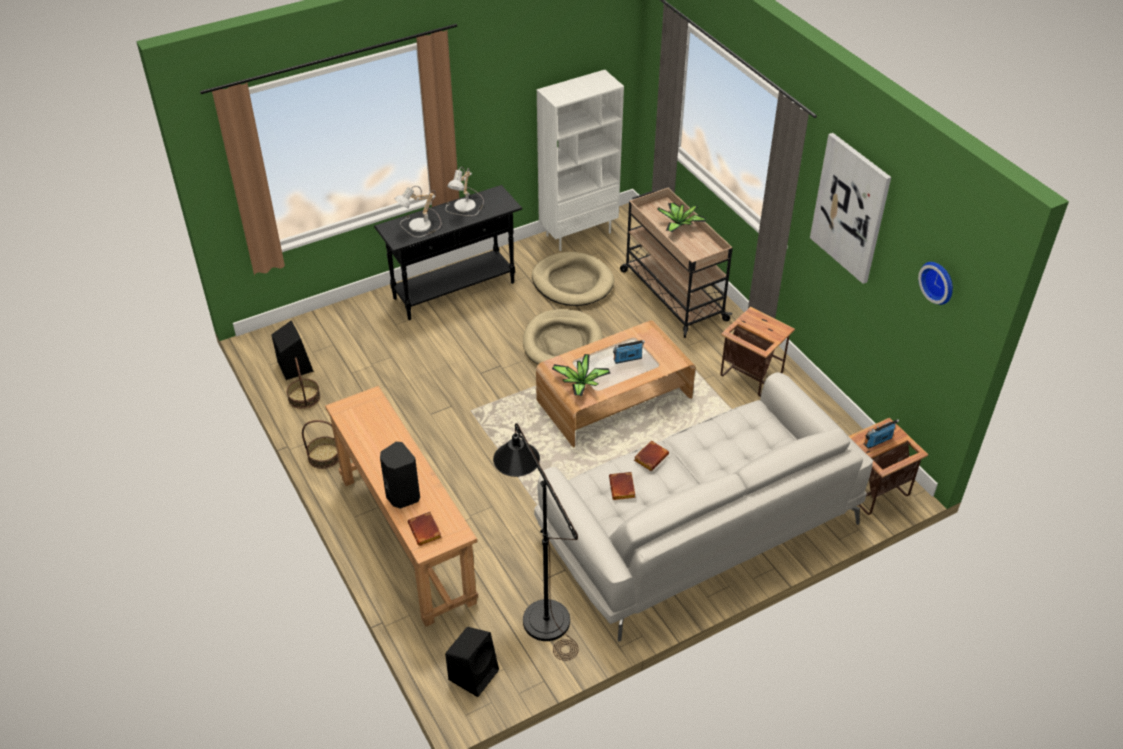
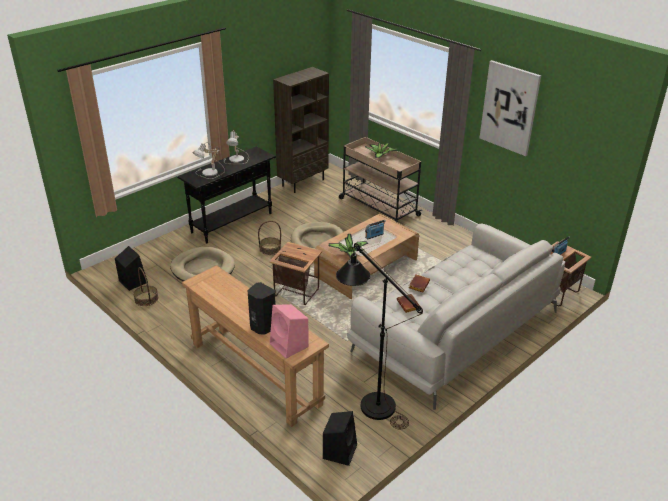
camera: 15 degrees left, 10 degrees down
basket [302,420,339,469] -> basket moved to [258,221,281,255]
brown book [408,512,442,546] -> pink speaker [270,304,309,359]
beige dog bed [532,252,614,306] -> beige dog bed moved to [170,247,235,281]
white bookcase [537,70,624,251] -> brown bookcase [273,67,329,193]
side table [720,307,795,396] -> side table moved to [269,242,322,305]
wall clock [918,262,953,305] -> none

